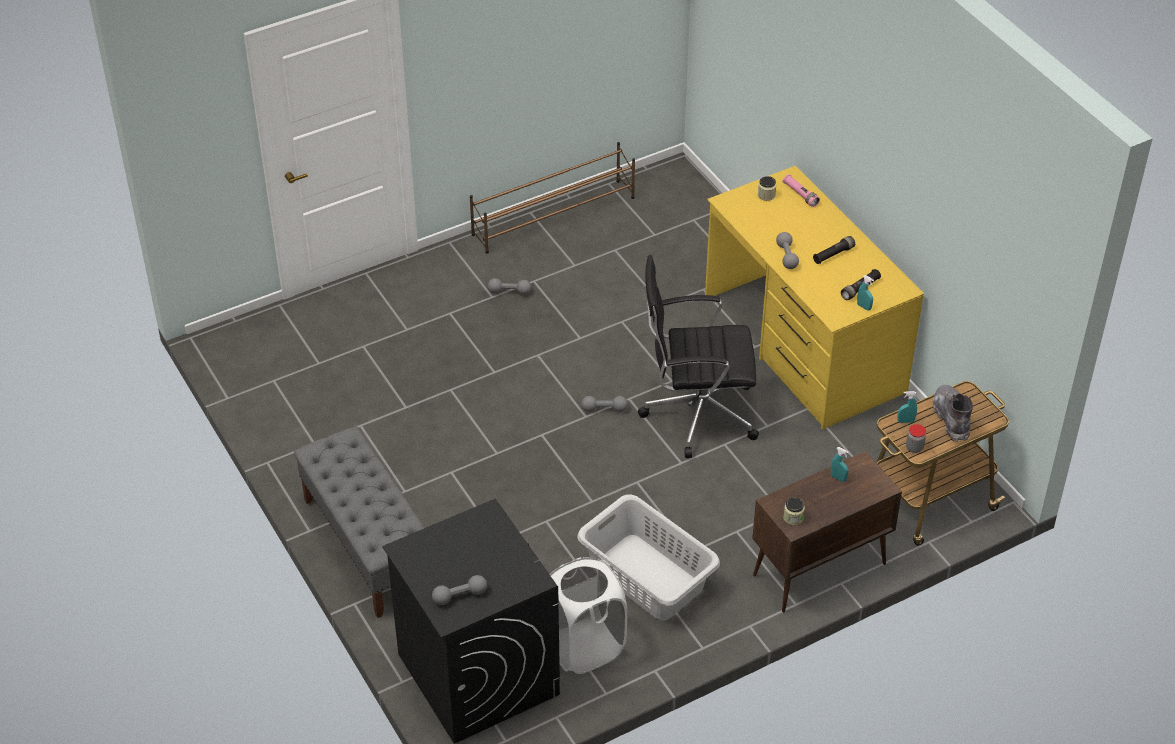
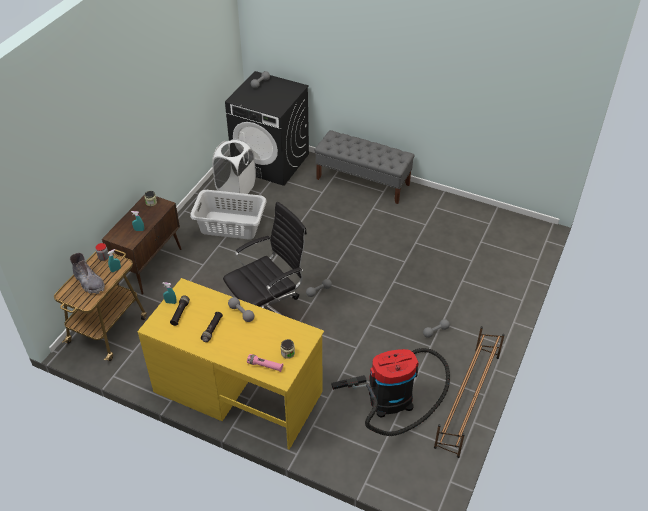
camera: 145 degrees right, 0 degrees up
none -> vacuum cleaner [332,348,450,436]

